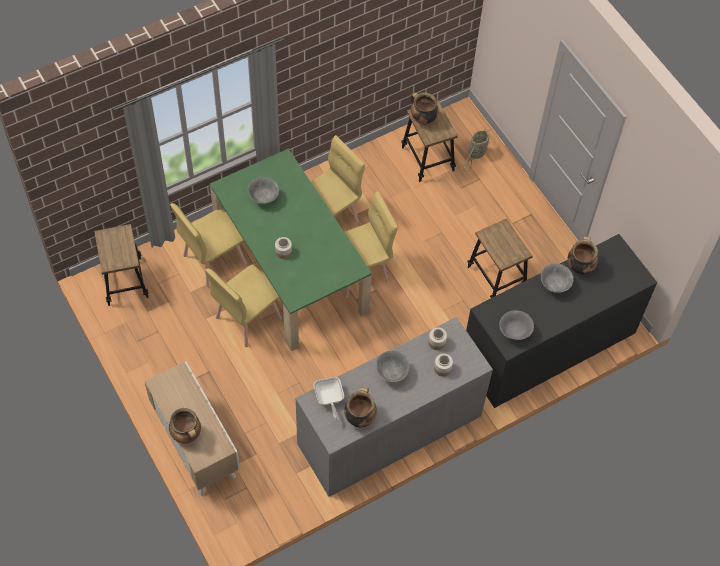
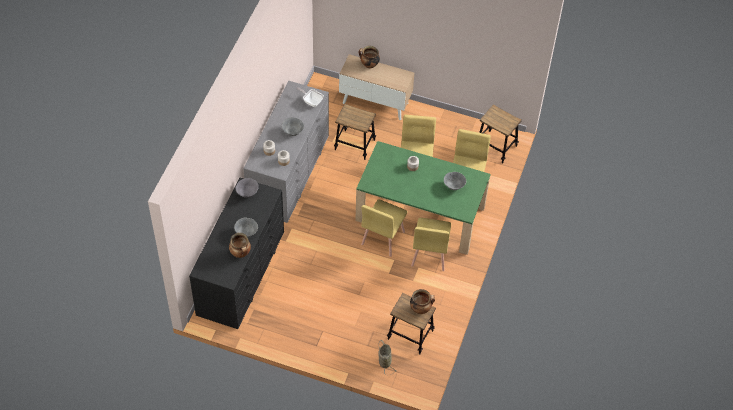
camera: 140 degrees right, 5 degrees down
cooking pot [344,387,377,427] -> none
stool [467,219,533,298] -> stool moved to [334,104,376,160]

